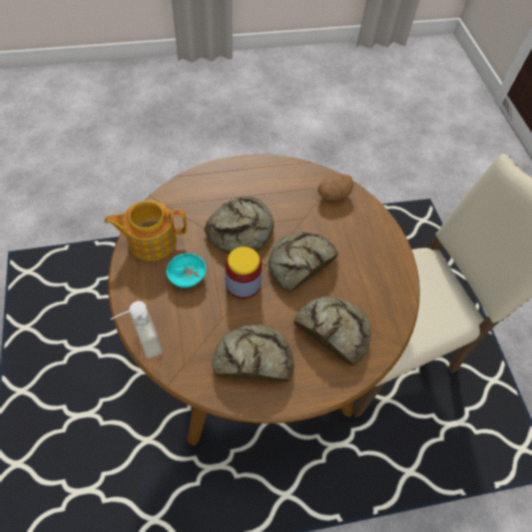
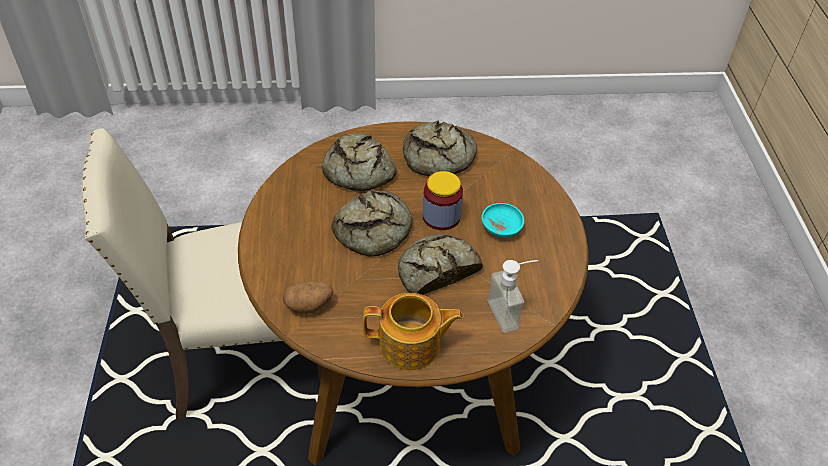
camera: 170 degrees left, 10 degrees down
teapot [104,200,187,261] -> teapot moved to [363,293,464,370]
soap dispenser [111,301,162,358] -> soap dispenser moved to [487,260,538,333]

